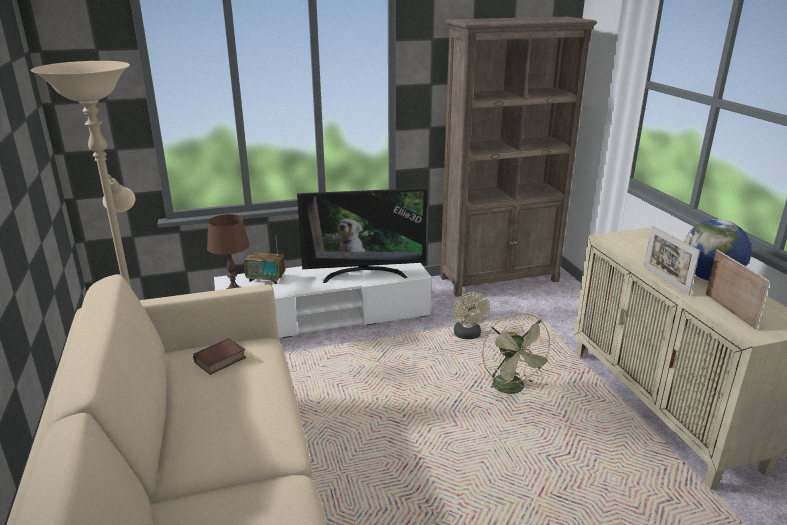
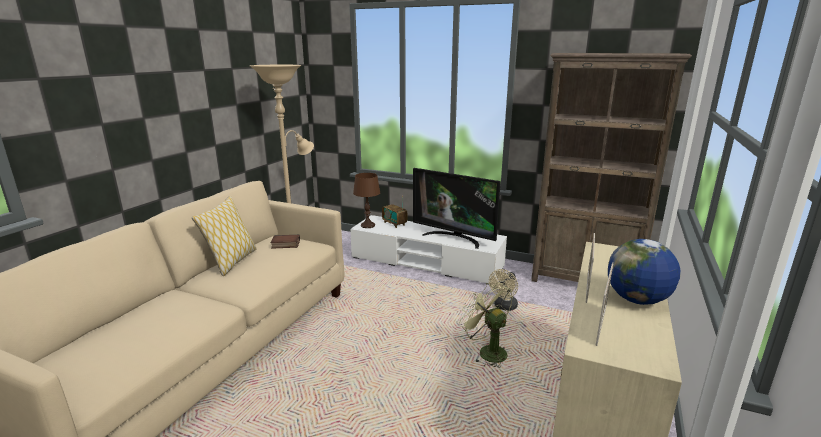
camera: 40 degrees right, 5 degrees down
green fan [482,313,555,394] -> green fan turned 120 degrees clockwise [459,282,513,369]
none -> pillow [192,196,257,276]

